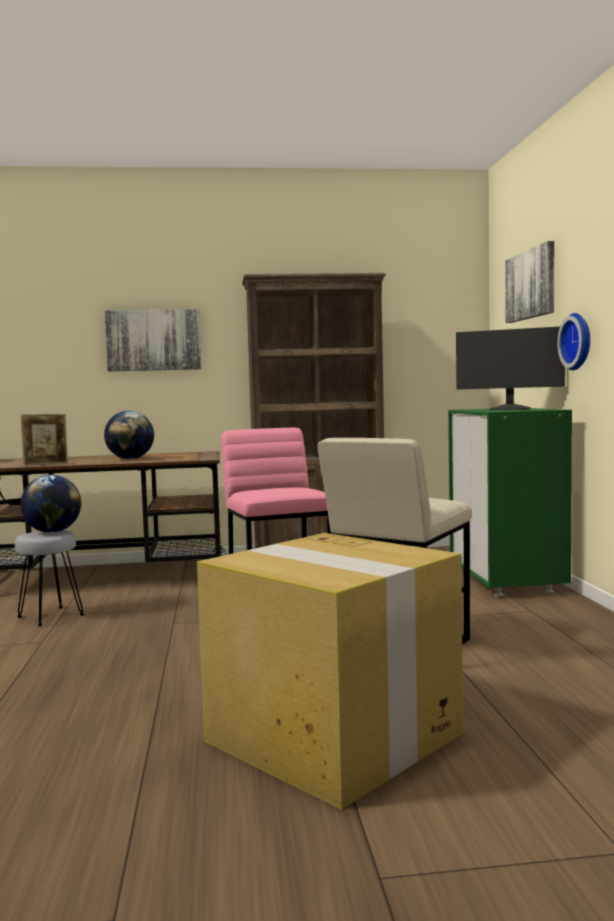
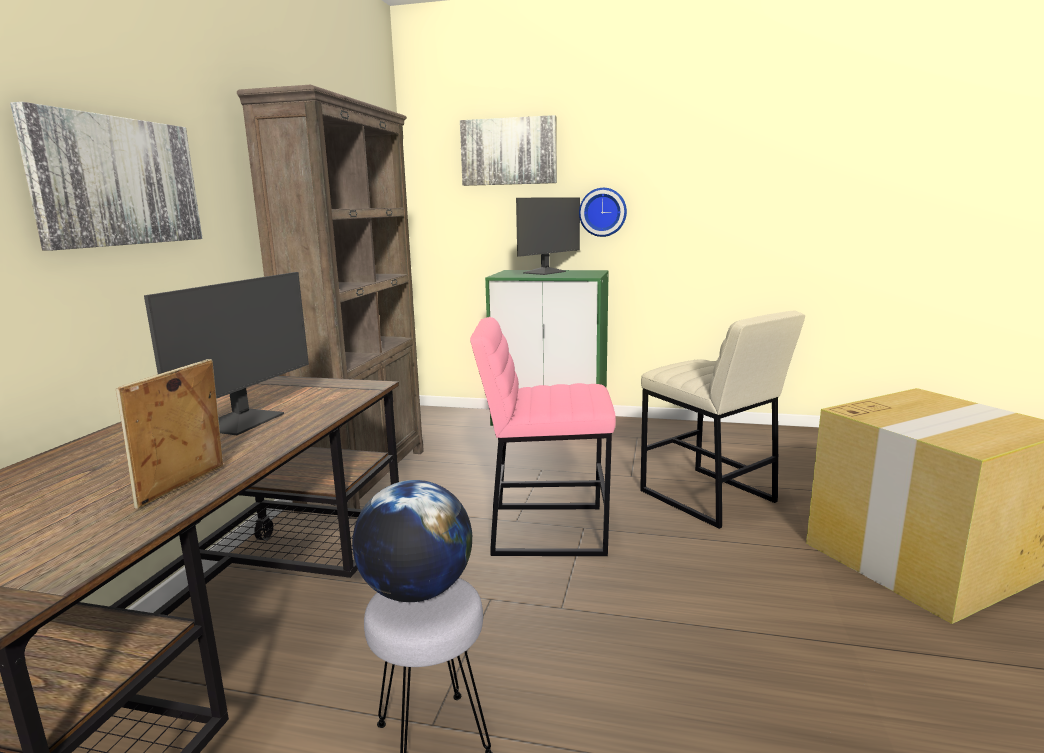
camera: 70 degrees left, 10 degrees up
picture frame [21,414,68,466] -> picture frame turned 150 degrees counterclockwise [116,359,223,509]
globe [104,411,154,459] -> monitor [144,272,309,435]

